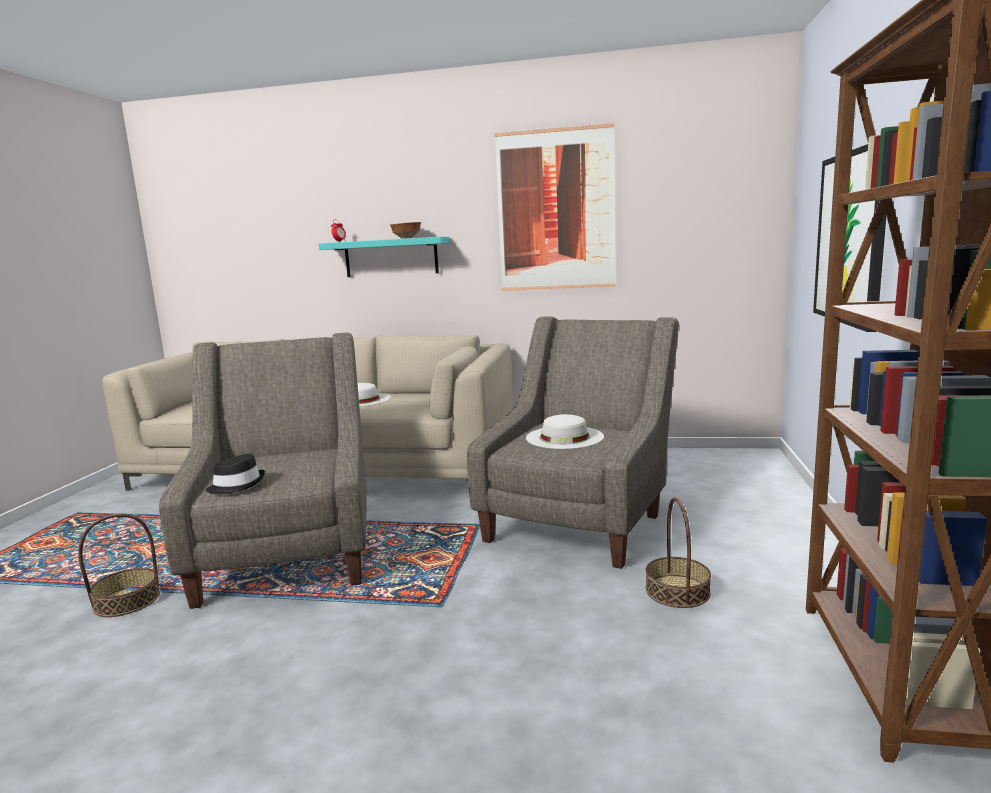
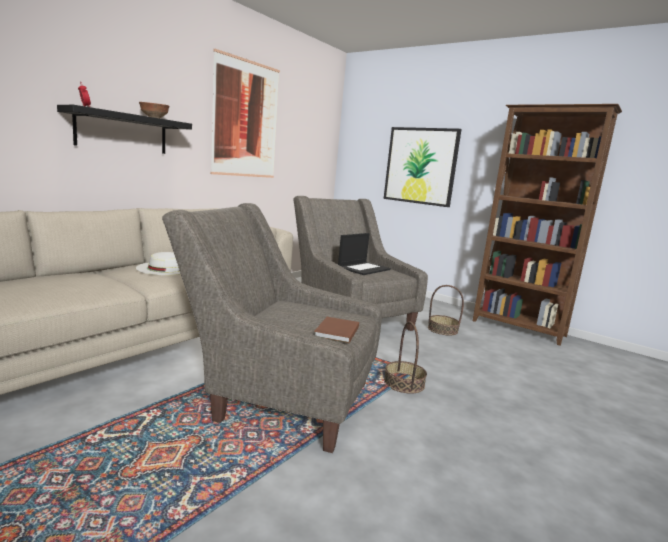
camera: 65 degrees left, 0 degrees up
basket [78,513,160,617] -> basket moved to [384,321,427,393]
black hat [206,454,265,494] -> brown book [314,317,359,343]
turquoise shelf [319,237,449,277] -> black shelf [57,105,192,154]
white hat [526,414,604,449] -> laptop [338,233,391,275]

